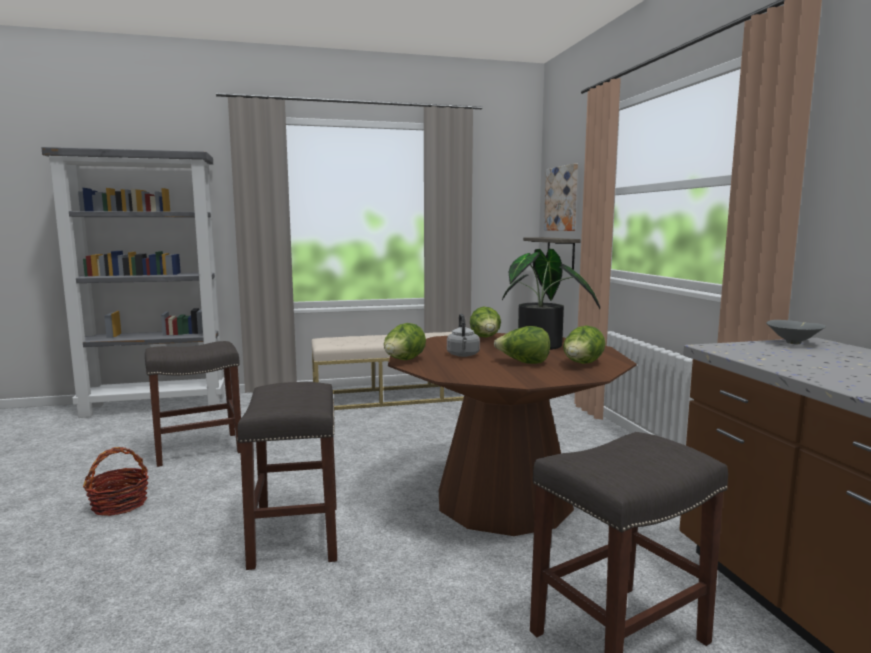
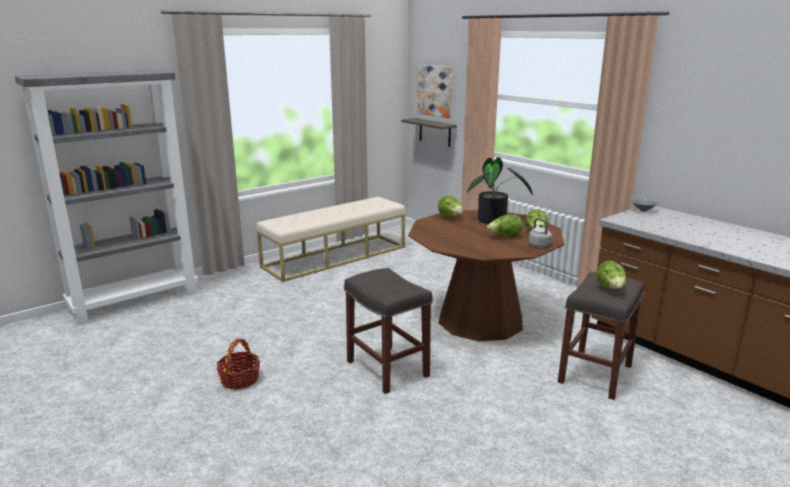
camera: 25 degrees left, 10 degrees up
grey stool [145,341,241,467] -> none
lettuce [384,323,426,360] -> lettuce moved to [596,260,627,289]
grey kettle [447,314,480,357] -> grey kettle moved to [528,218,553,247]

